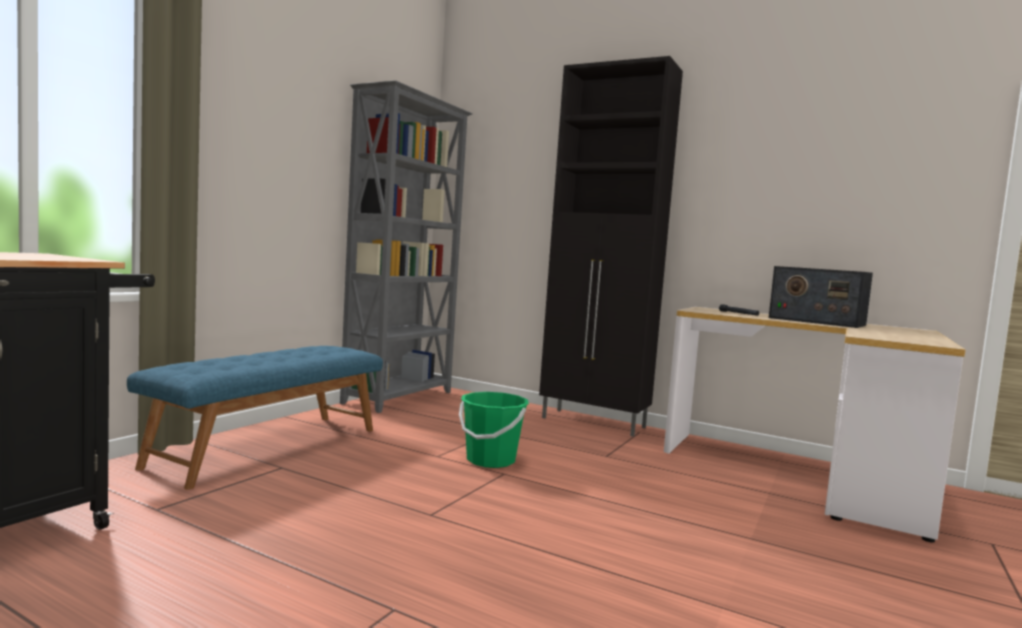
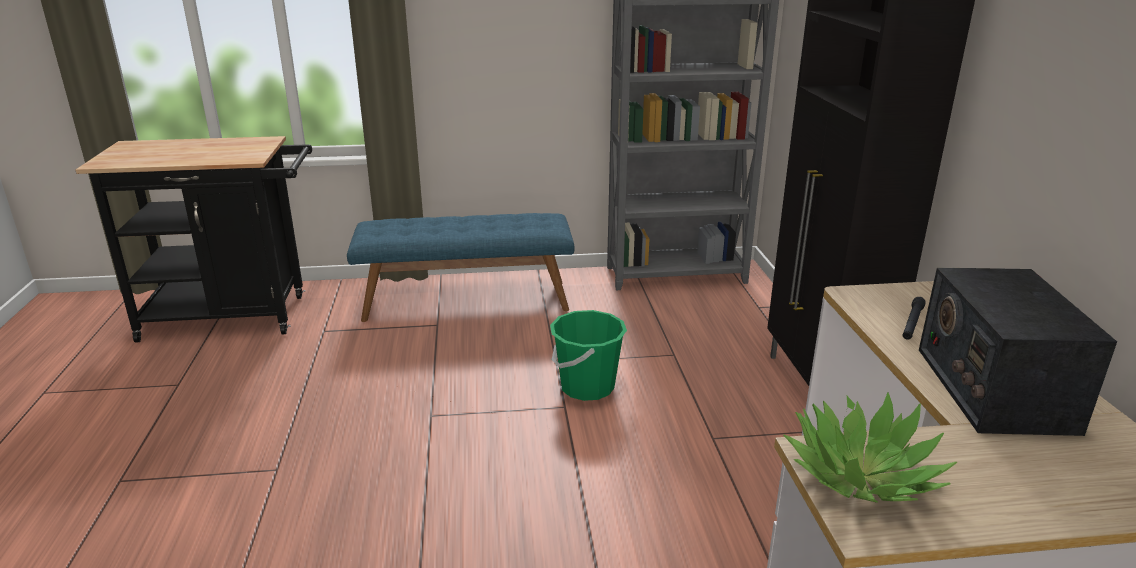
camera: 55 degrees right, 20 degrees up
none -> potted plant [783,392,957,503]

